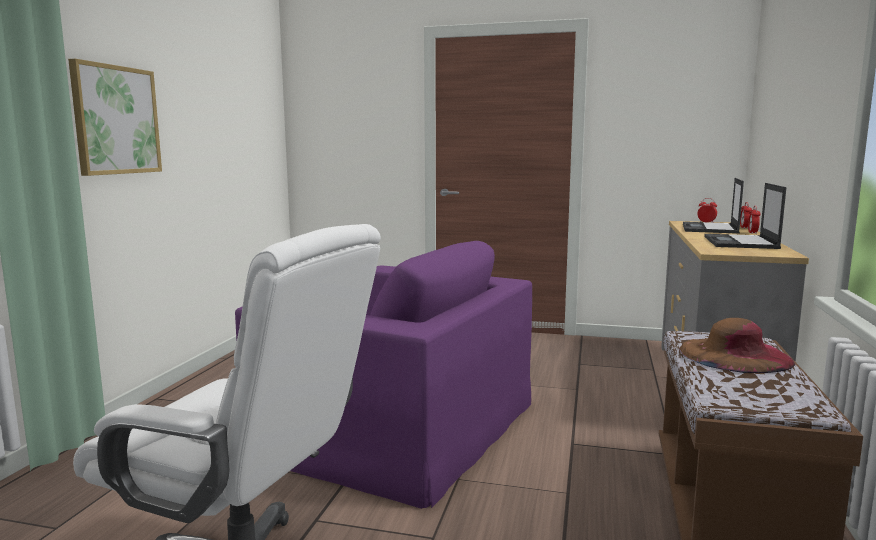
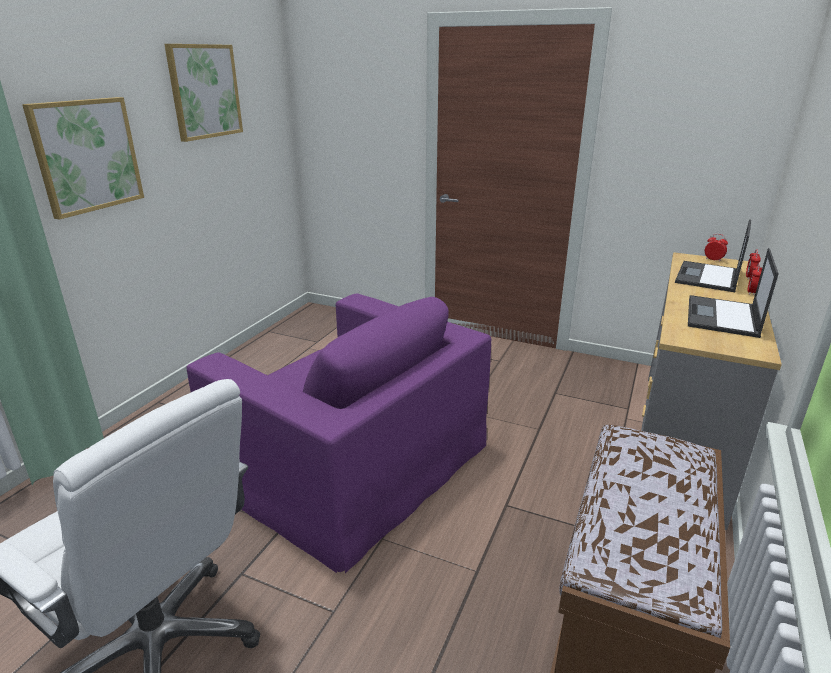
camera: 10 degrees right, 15 degrees up
brown hat [679,318,795,373] -> none
none -> picture [164,44,243,142]

